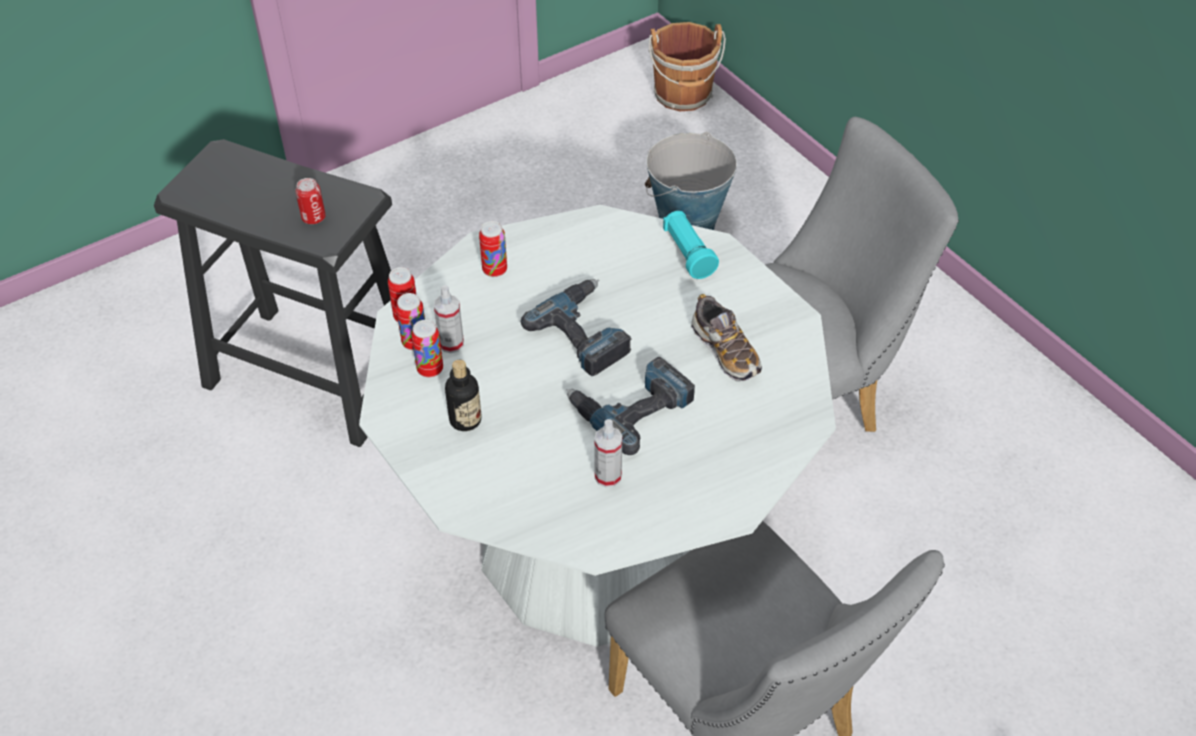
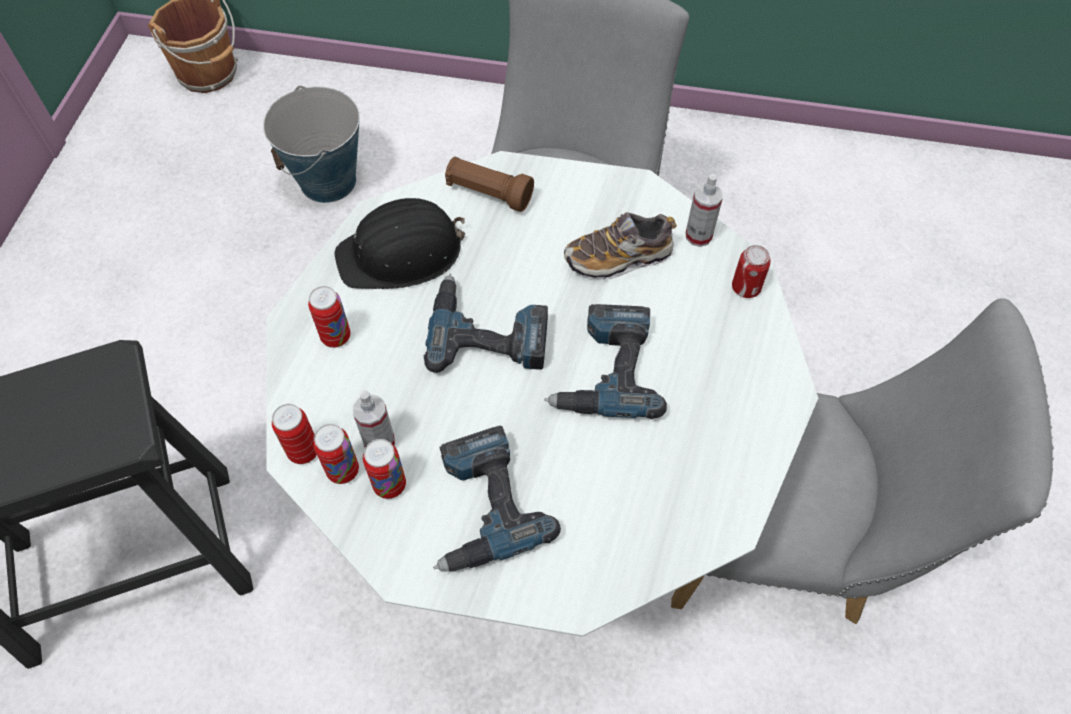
camera: 45 degrees left, 10 degrees up
can [295,178,326,224] -> can moved to [732,245,771,298]
bottle [445,360,482,431] -> power drill [433,426,561,572]
spray bottle [594,419,622,488] -> spray bottle moved to [686,174,723,247]
turquoise flashlight [663,211,719,279] -> brown flashlight [445,157,534,212]
shoe [691,294,762,381] -> shoe turned 150 degrees clockwise [564,212,677,279]
none -> black hard hat [335,198,465,289]

